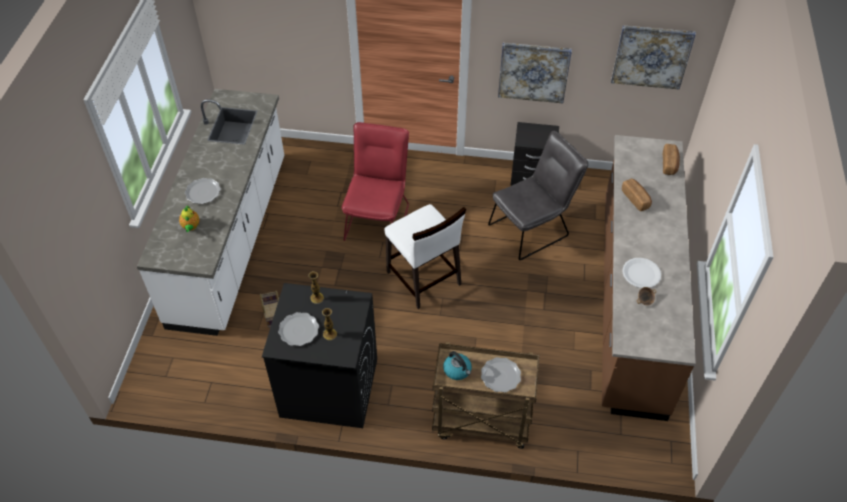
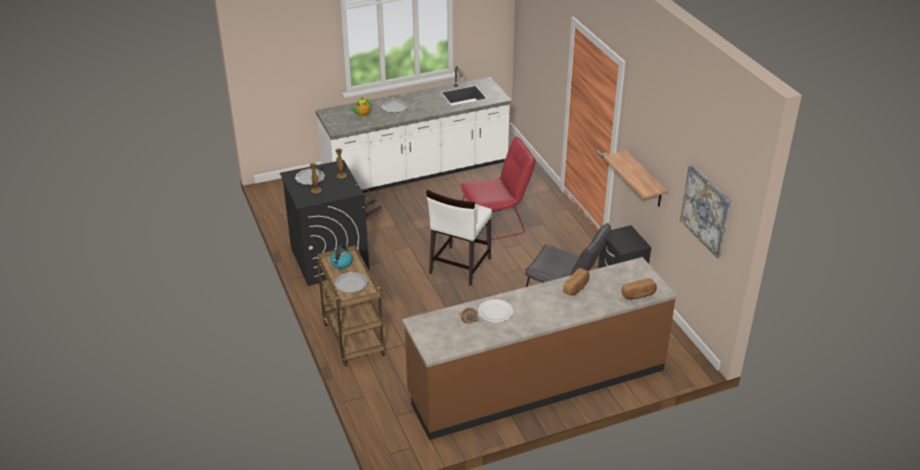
camera: 60 degrees right, 15 degrees down
picture [498,43,572,103] -> shelf [603,150,667,207]

